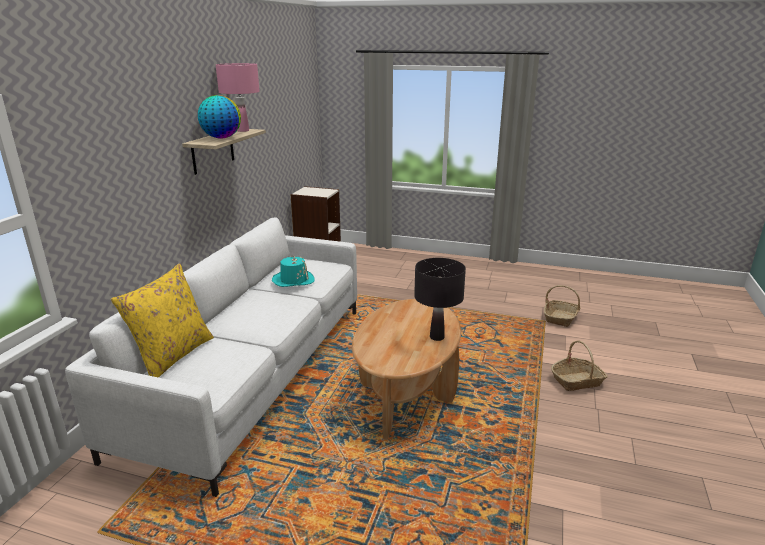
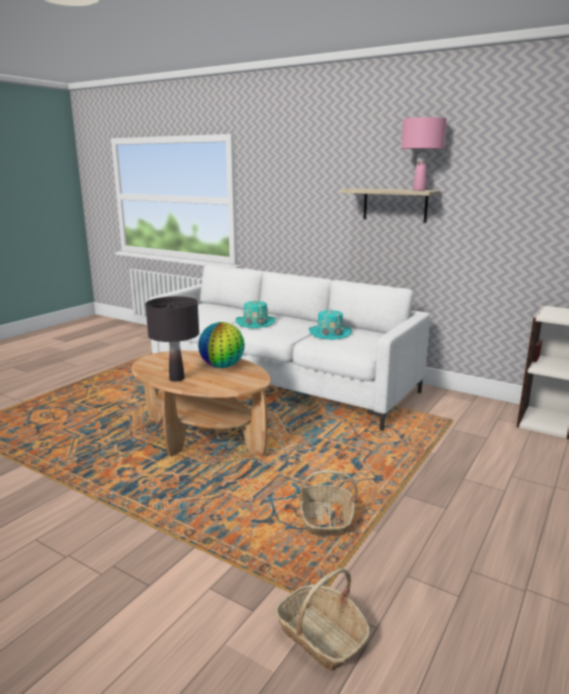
camera: 105 degrees right, 5 degrees down
yellow pillow [111,263,214,378] -> none
globe [198,95,241,138] -> globe moved to [198,322,245,368]
basket [551,340,608,391] -> basket moved to [299,470,358,536]
none -> turquoise hat [236,300,276,328]

